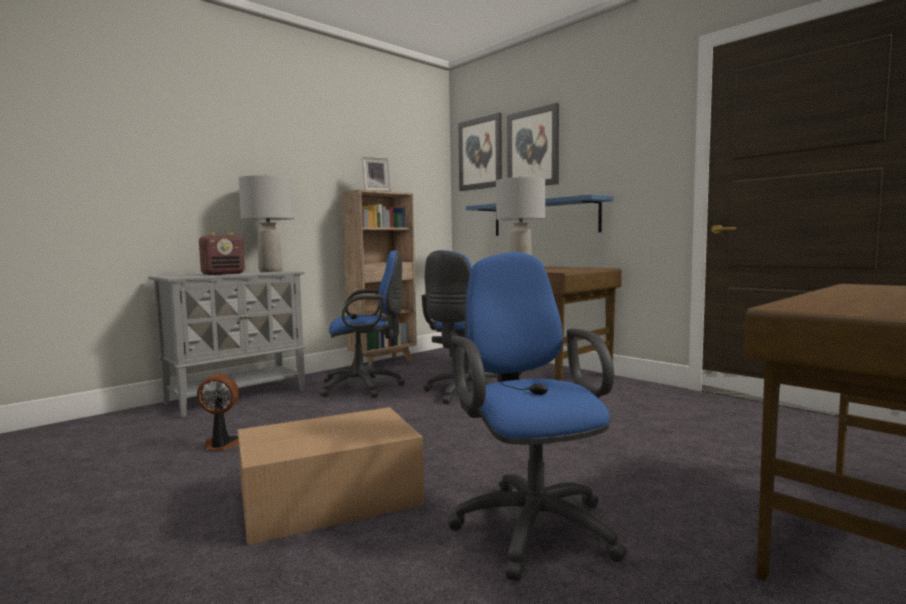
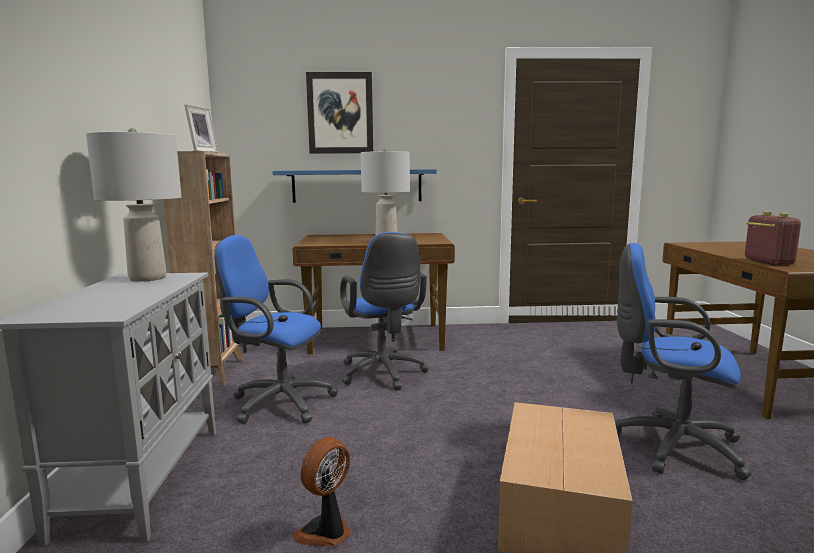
camera: 50 degrees left, 5 degrees up
radio [199,232,245,275] -> radio moved to [745,212,801,265]
blue office chair [320,250,405,398] -> blue office chair turned 105 degrees counterclockwise [214,235,338,424]
picture [458,113,502,191] -> none

